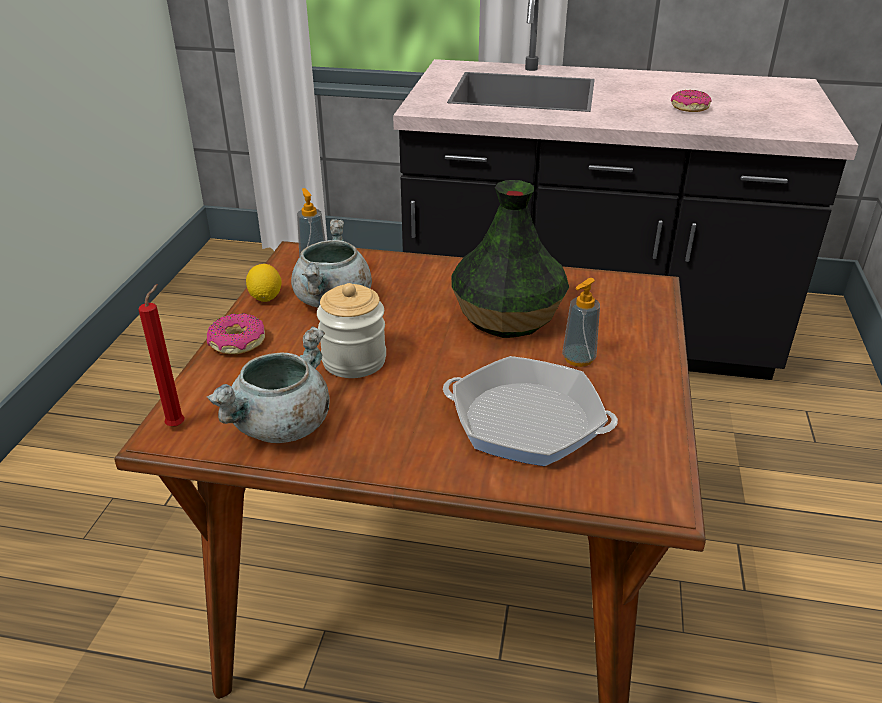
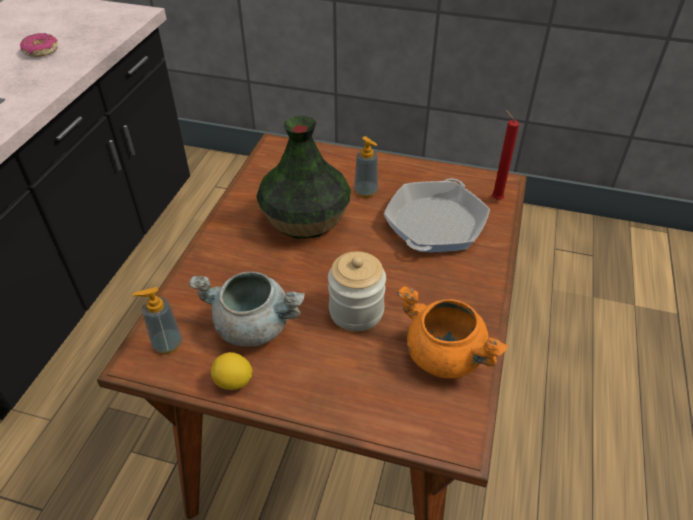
camera: 85 degrees left, 10 degrees up
red candle [138,284,185,427] -> red candle moved to [492,110,519,200]
donut [207,314,265,354] -> none
grey cooking pot [207,326,330,443] -> orange cooking pot [397,286,509,378]

